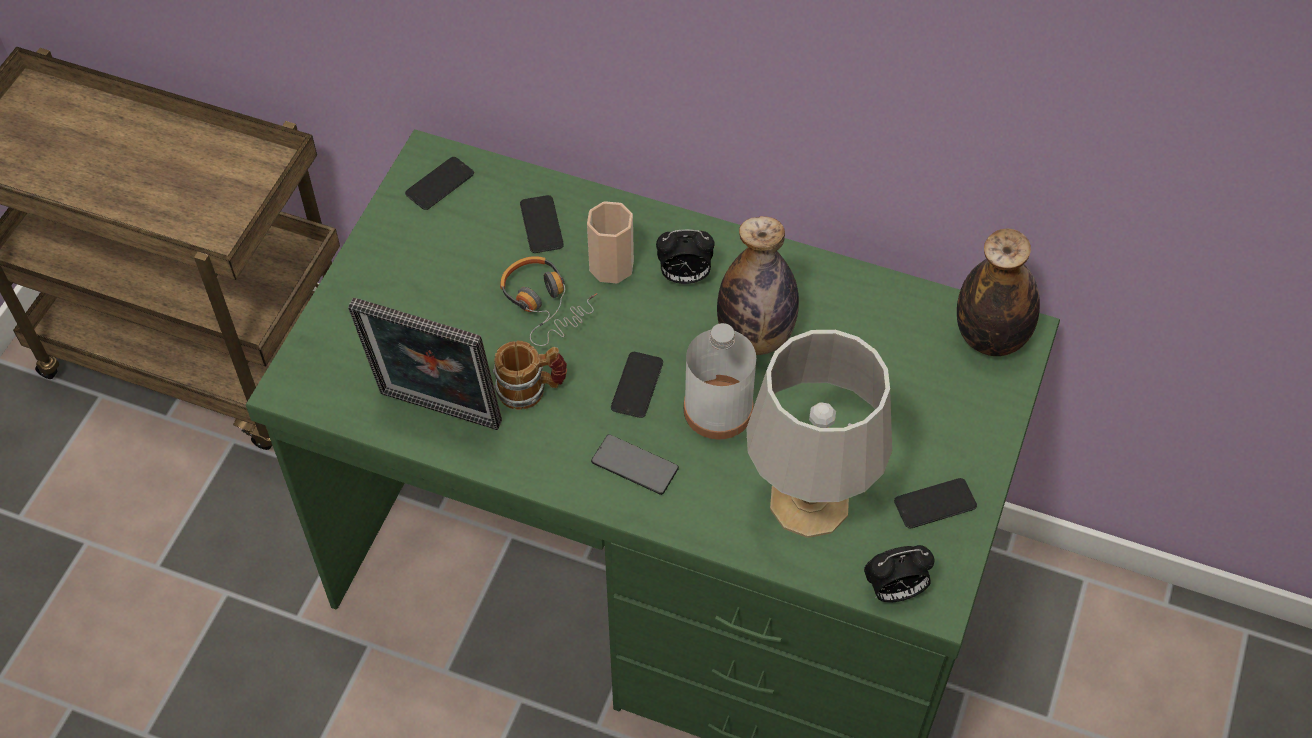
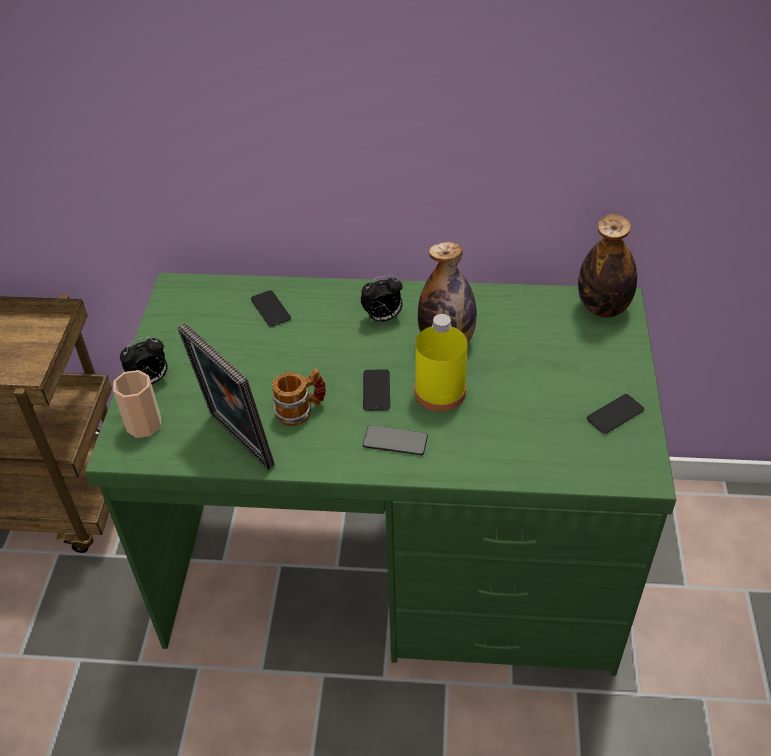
camera: 15 degrees left, 10 degrees down
picture frame [348,298,502,430] -> picture frame turned 45 degrees clockwise [177,323,275,470]
phone [405,157,474,210] -> none
headphones [500,256,597,346] -> none
cup [587,201,634,283] -> cup moved to [113,370,161,438]
white bottle [684,323,756,439] -> yellow bottle [415,314,467,412]
grey table lamp [746,330,892,538] -> none
alarm clock [864,545,935,603] -> alarm clock moved to [120,337,167,384]

